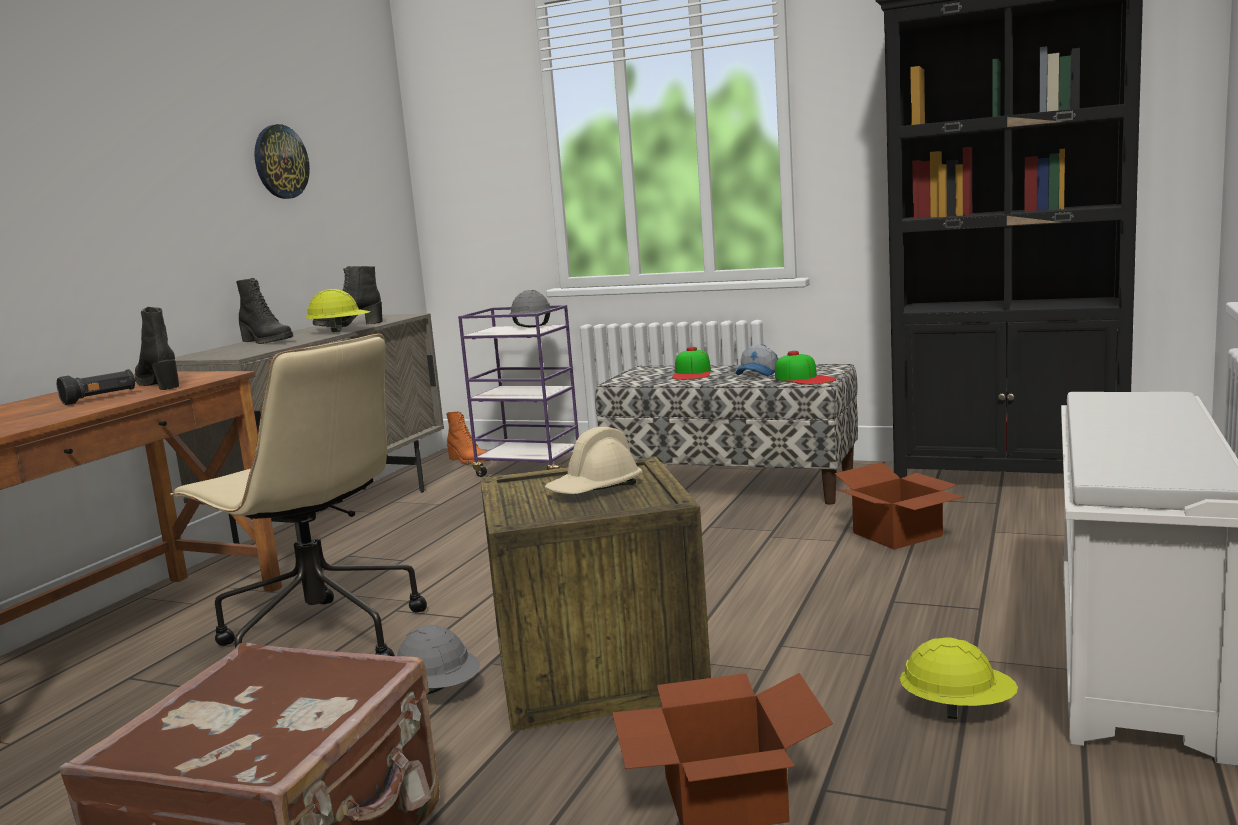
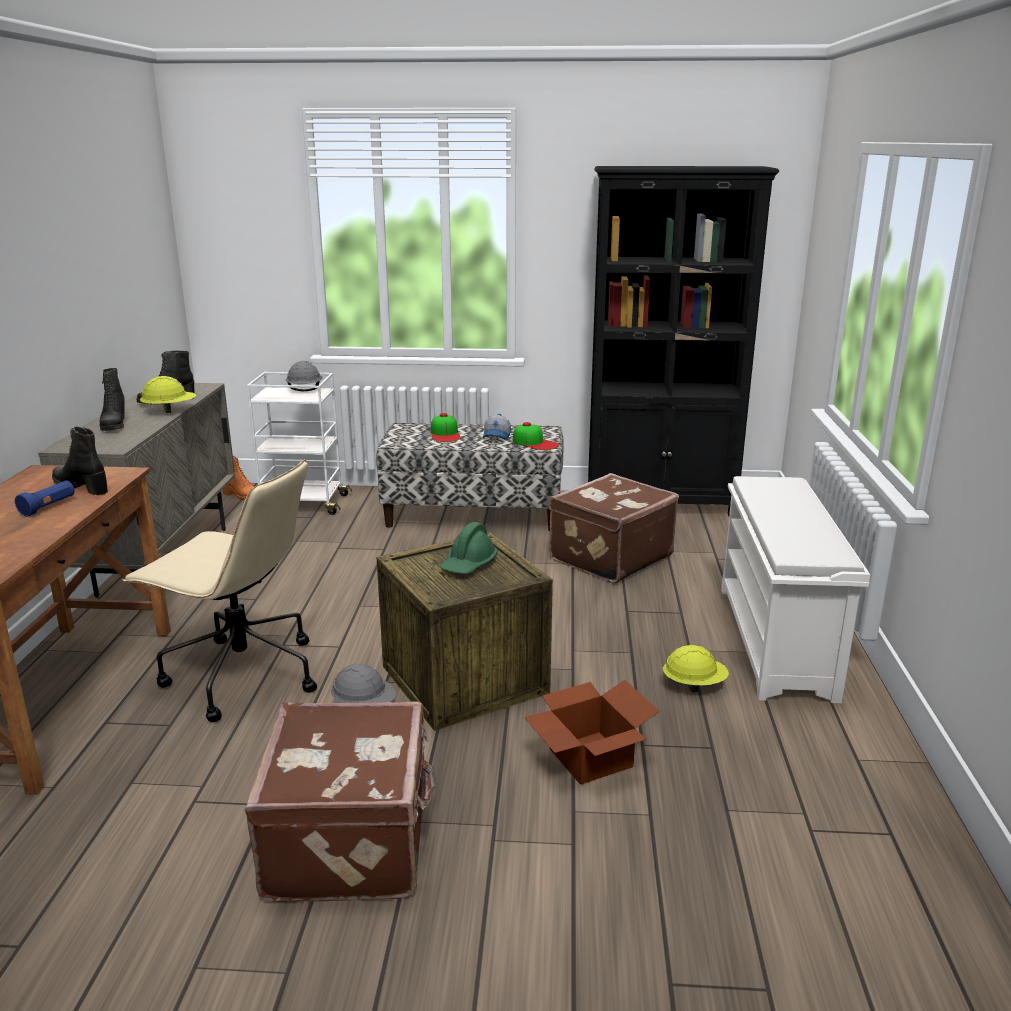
camera: 20 degrees left, 10 degrees up
black flashlight [57,369,136,405] -> blue flashlight [15,480,75,517]
black boot [236,278,293,344] -> black boot turned 60 degrees clockwise [99,368,125,431]
wall clock [254,124,310,199] -> none
purple cart [458,305,579,477] -> white cart [247,372,352,515]
beige hard hat [545,427,643,494] -> green hard hat [440,522,498,574]
cardboard box [834,462,964,550] -> brown suitcase [549,473,679,584]

